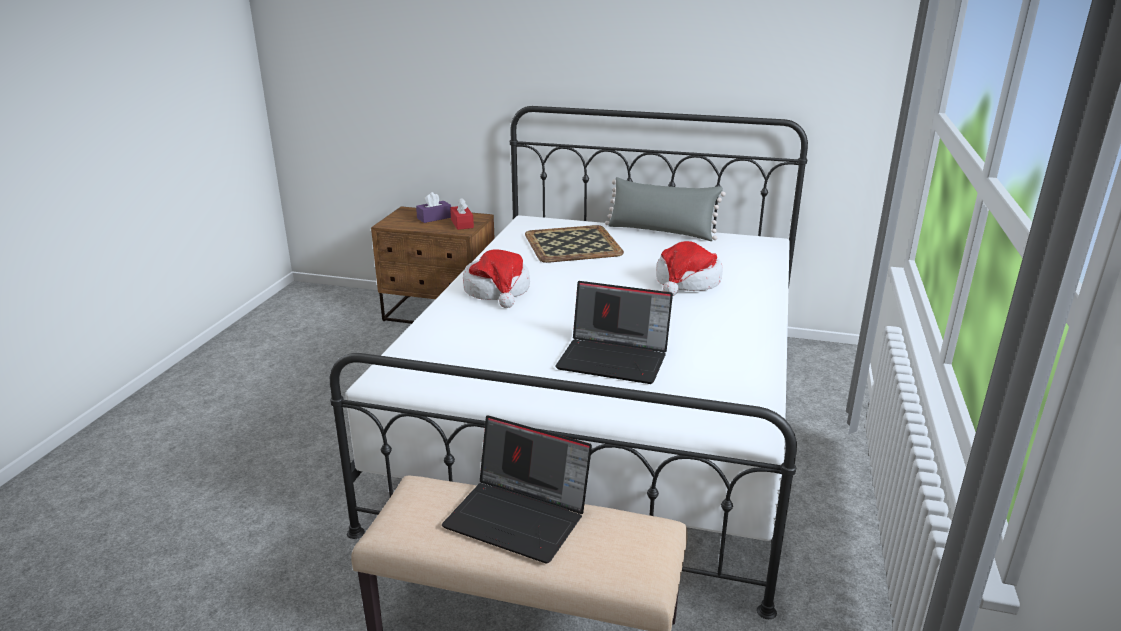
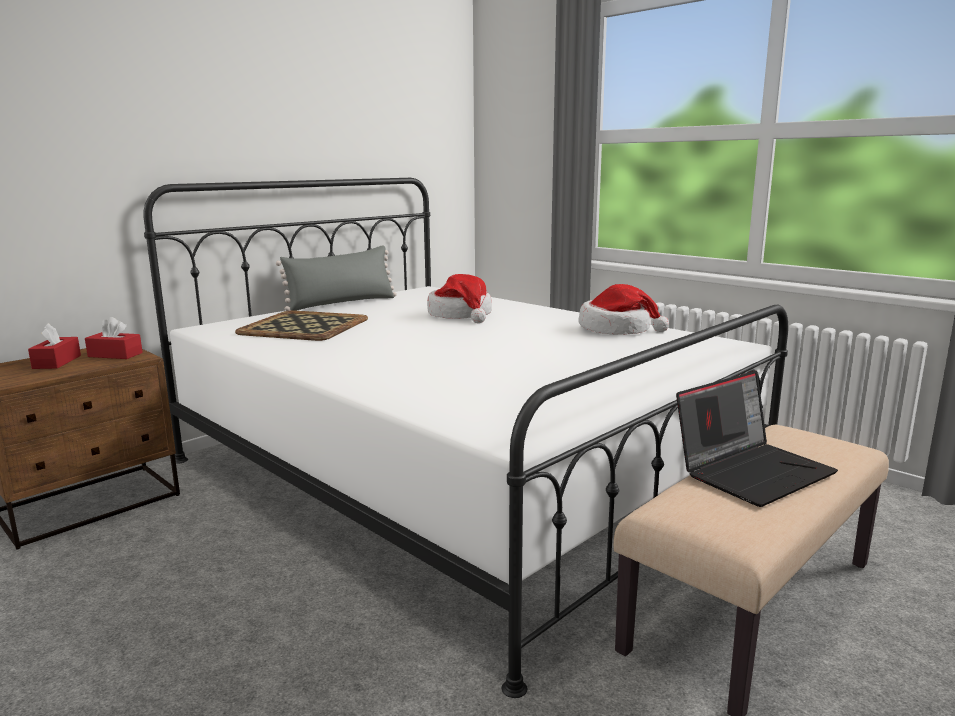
camera: 60 degrees left, 10 degrees down
purple tissue box [416,192,451,223] -> red tissue box [28,323,81,369]
hat [463,249,530,308] -> hat moved to [578,284,669,335]
laptop [555,281,673,384] -> none

